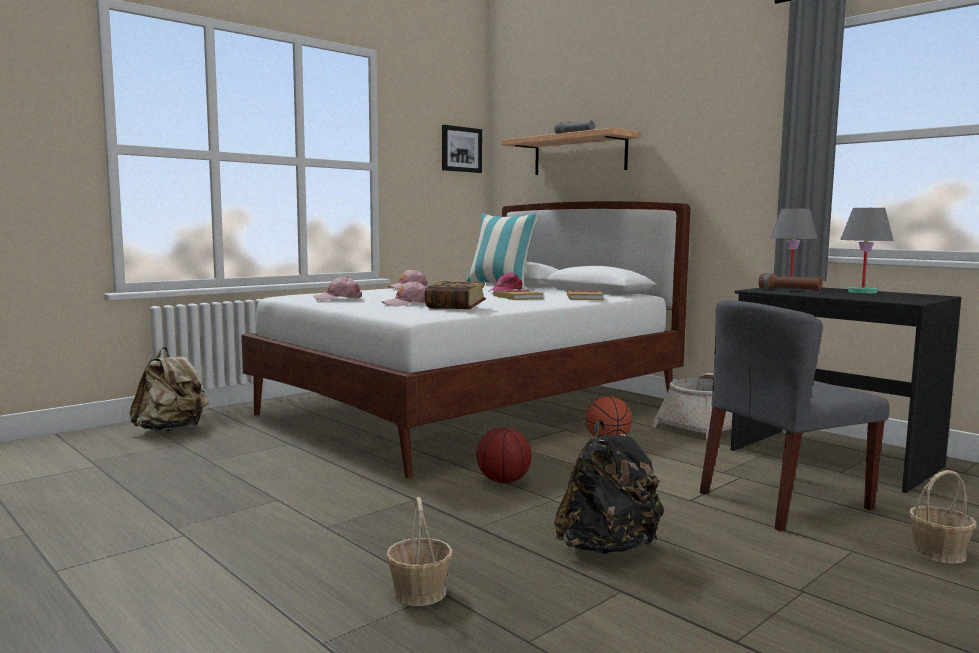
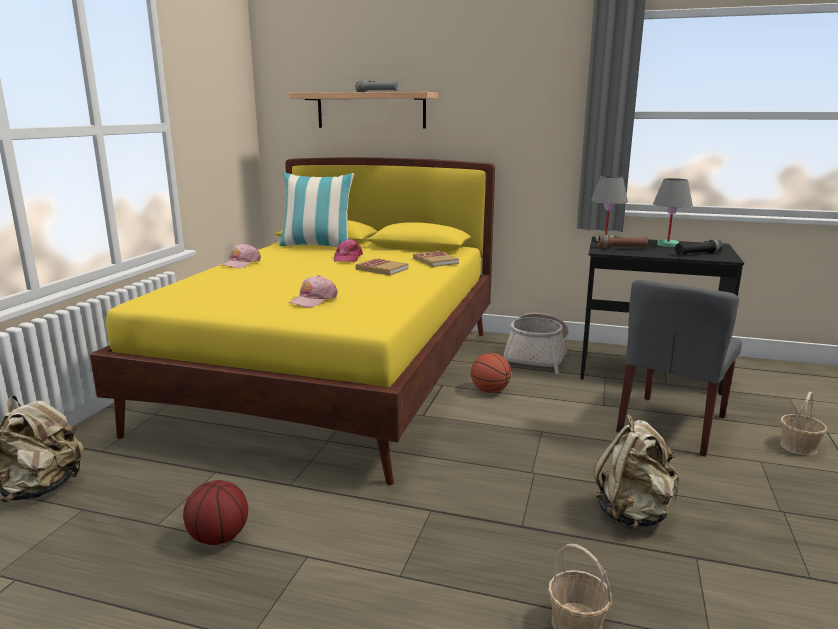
camera: 30 degrees left, 10 degrees up
white bed [241,201,691,479] -> yellow bed [90,157,495,485]
pink cap [313,277,362,301] -> none
book [425,281,486,309] -> none
picture [442,125,482,173] -> none
basketball [477,427,532,483] -> basketball moved to [183,480,248,545]
black backpack [554,420,664,554] -> beige backpack [594,414,679,529]
none -> black flashlight [675,239,723,255]

